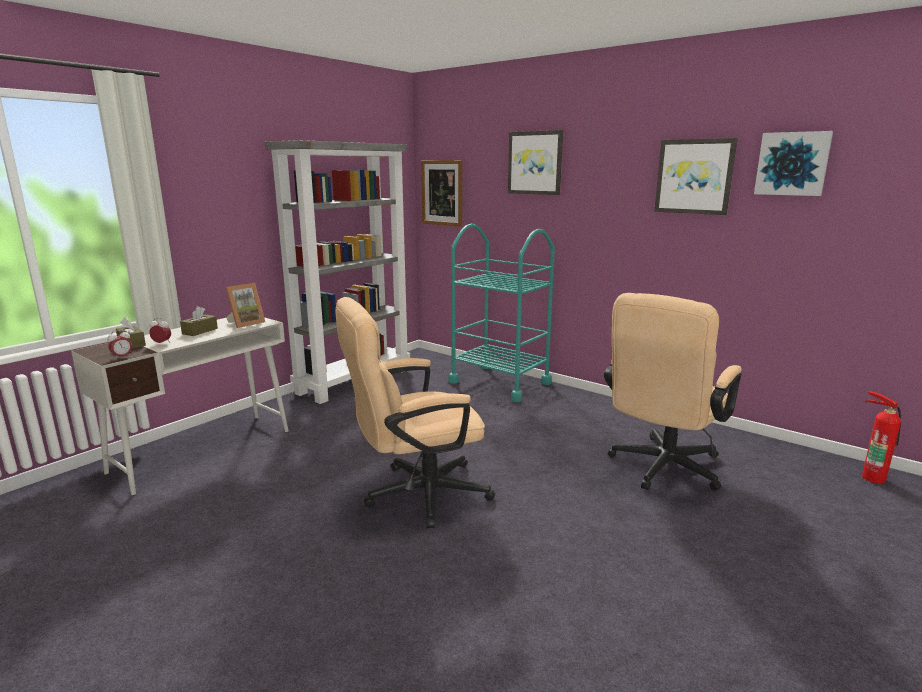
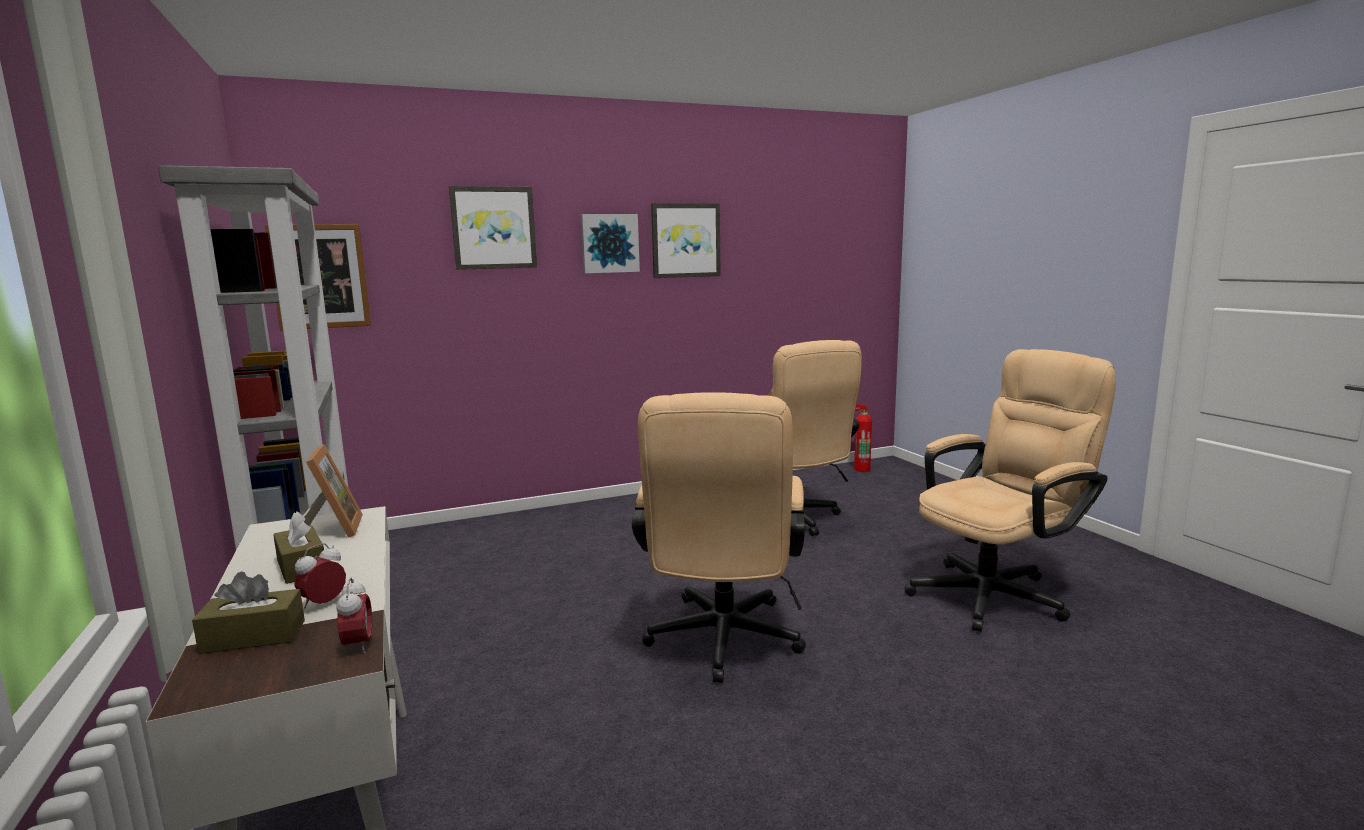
camera: 60 degrees left, 5 degrees down
turquoise cart [448,224,555,402] -> none
picture [754,131,833,196] -> picture moved to [581,214,640,273]
none -> beige office chair [904,349,1116,632]

